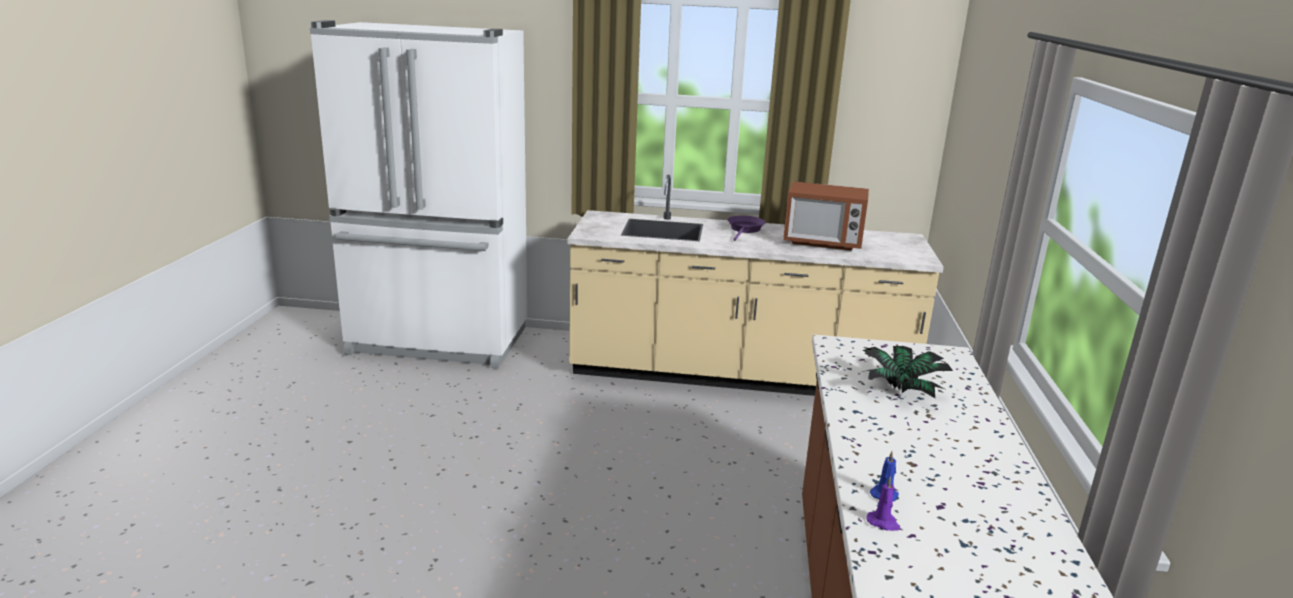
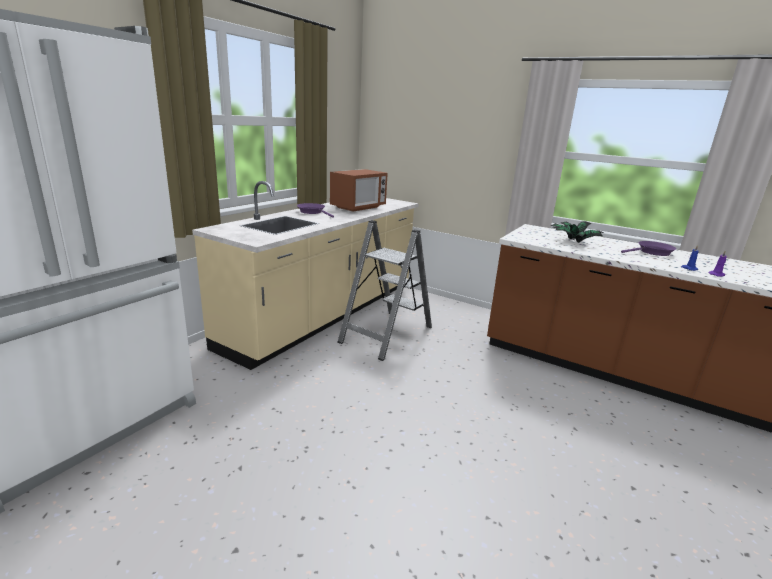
camera: 65 degrees left, 0 degrees up
none -> grey step ladder [337,220,432,361]
none -> purple frying pan [621,241,677,256]

